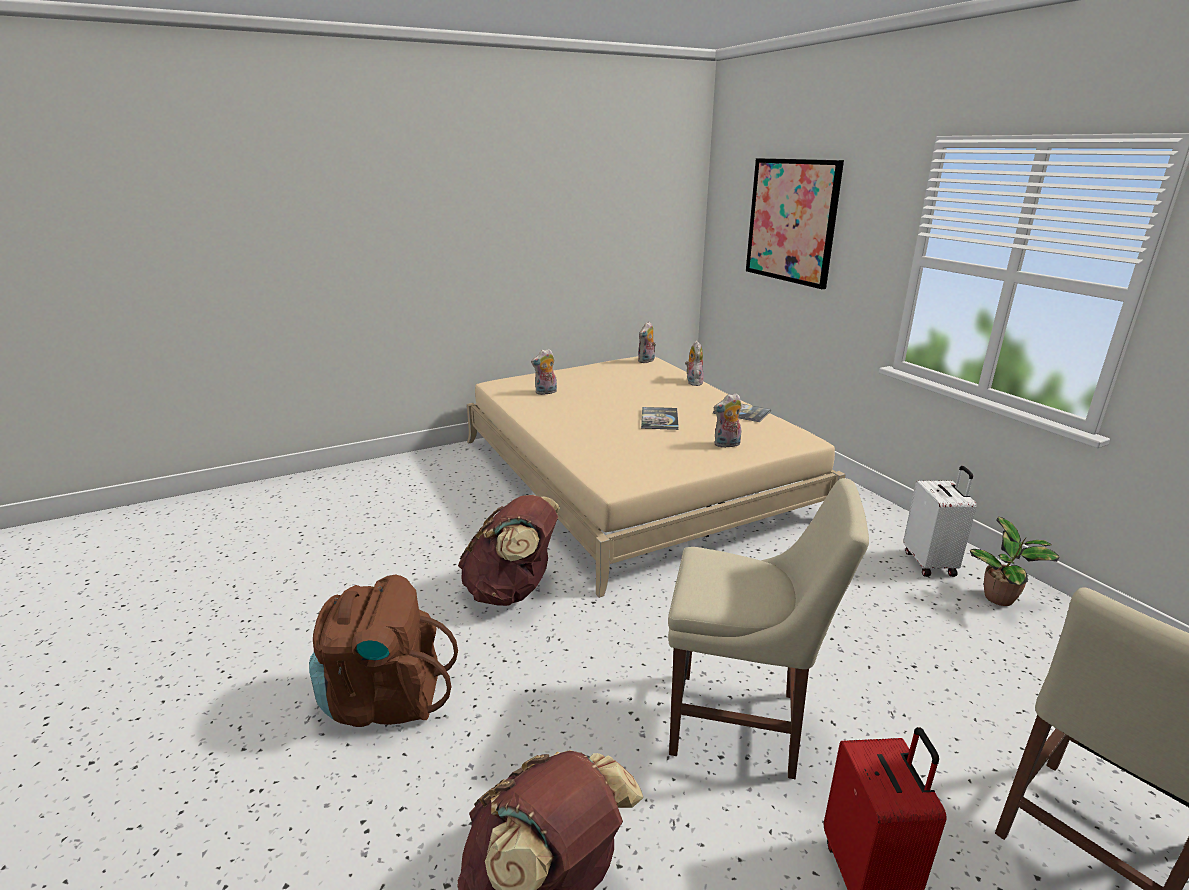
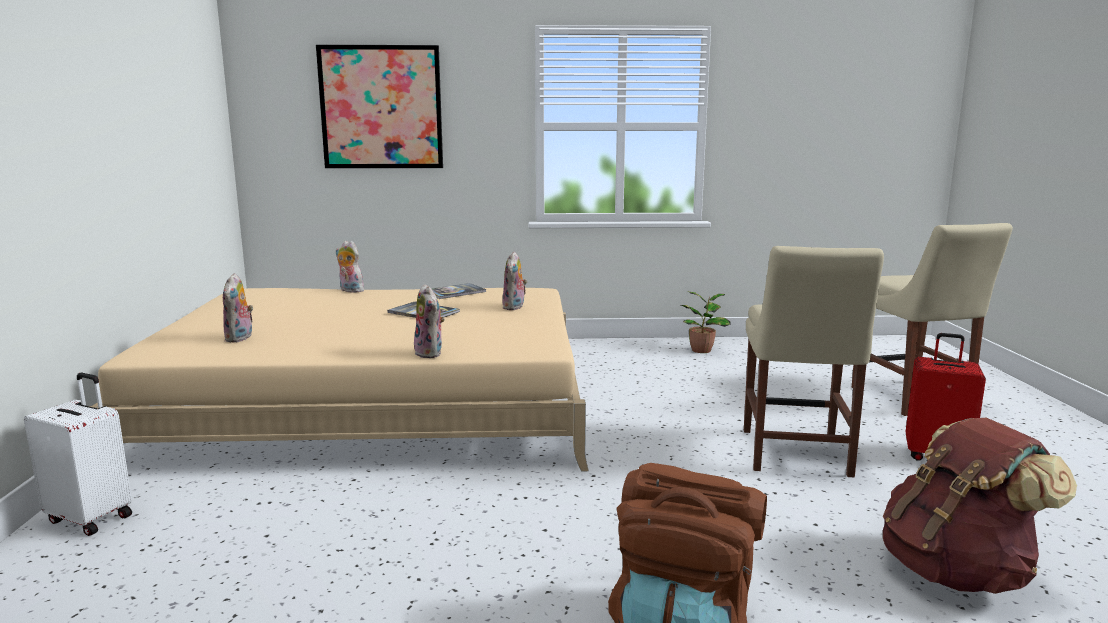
camera: 65 degrees left, 10 degrees down
brown backpack [458,495,560,606] -> none
plush toy [638,321,656,363] -> plush toy moved to [414,284,445,358]
beige chair [668,478,869,779] -> beige chair turned 150 degrees clockwise [744,246,884,477]
white suitcase [903,466,977,577] -> white suitcase moved to [24,372,132,536]

